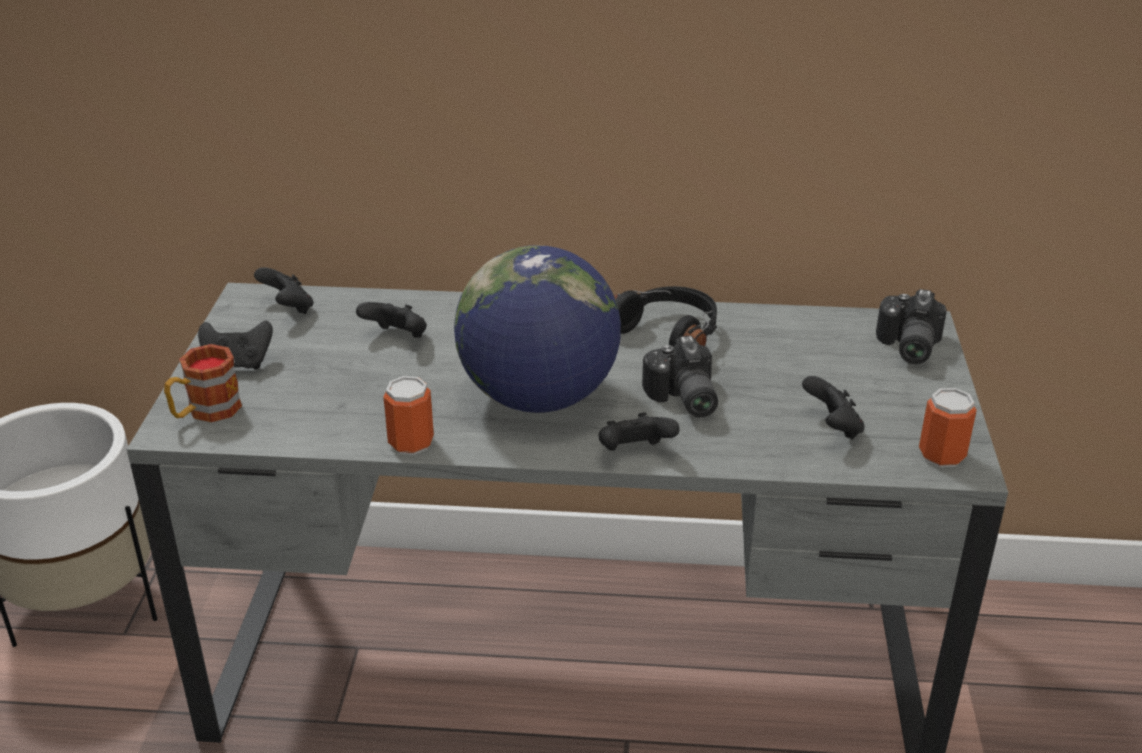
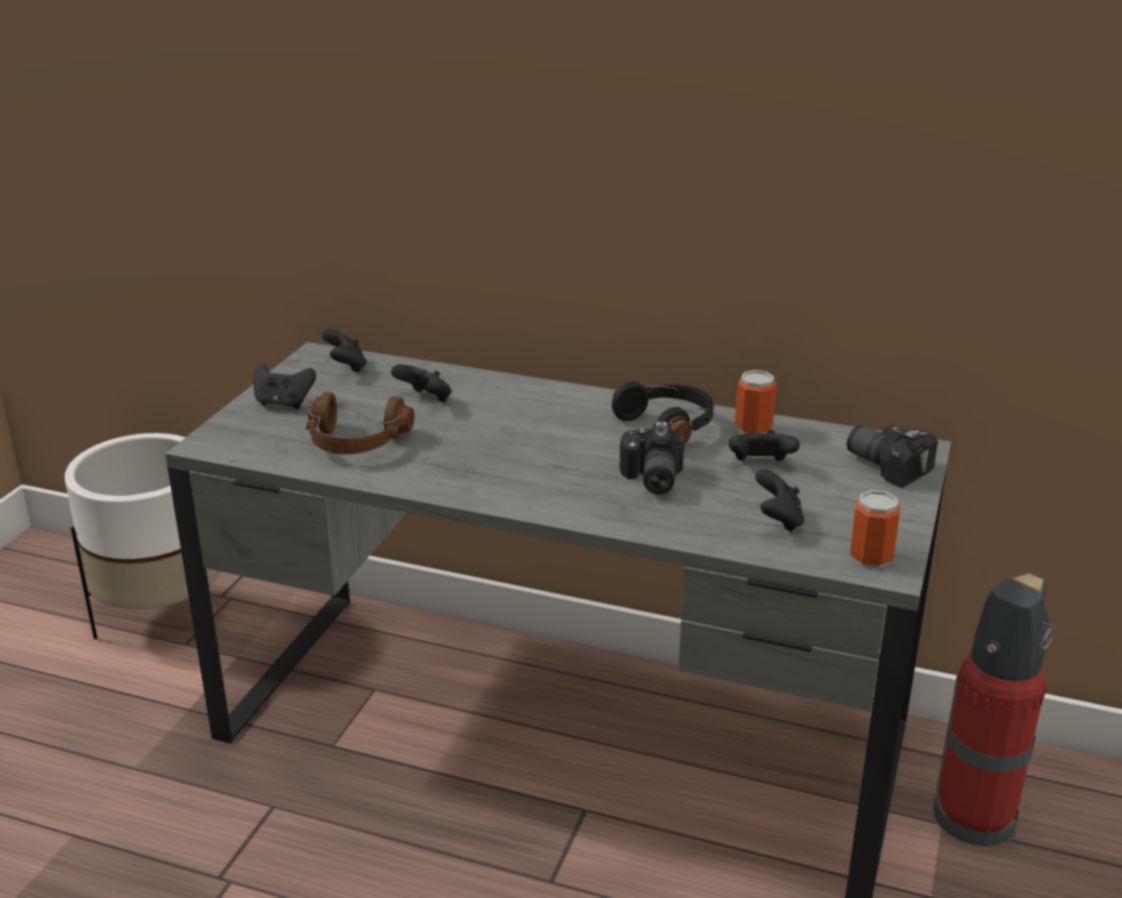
camera: 15 degrees right, 5 degrees down
mug [164,344,242,422] -> none
can [383,376,434,455] -> can moved to [735,370,777,434]
globe [454,245,621,413] -> none
black game controller [598,412,680,451] -> black game controller moved to [729,430,800,461]
camera [876,289,947,364] -> camera turned 105 degrees clockwise [847,425,938,488]
none -> brown headphones [306,392,414,454]
none -> fire extinguisher [934,573,1055,846]

